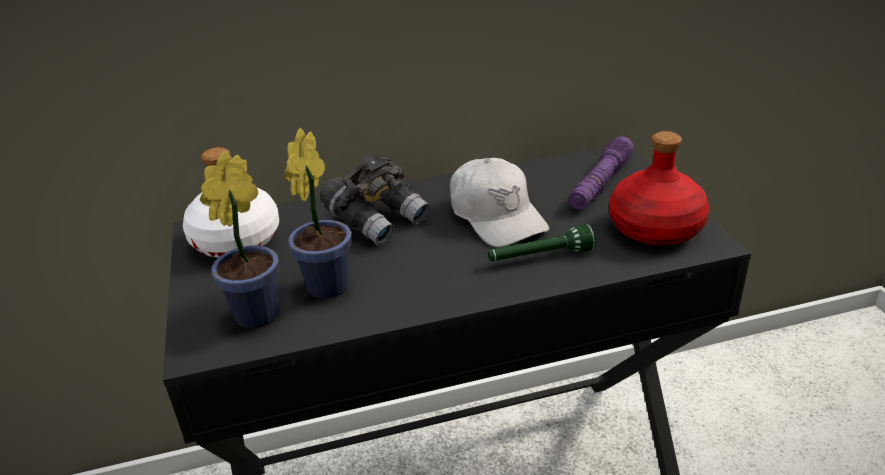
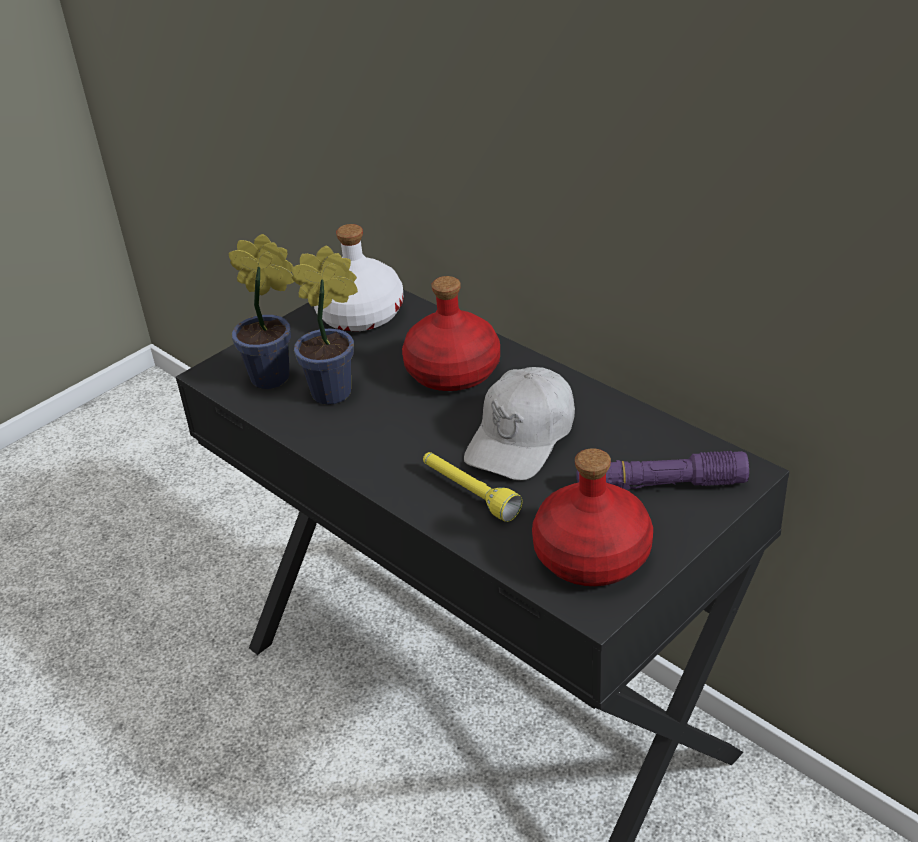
camera: 60 degrees right, 5 degrees up
grey binoculars [320,154,430,246] -> red bottle [402,276,500,391]
green flashlight [488,224,595,261] -> yellow flashlight [423,452,522,522]

